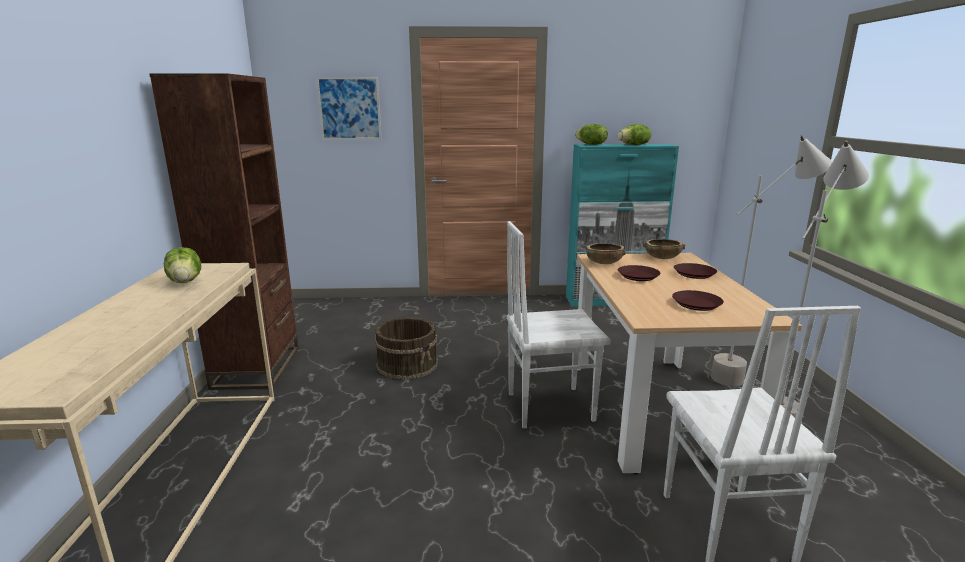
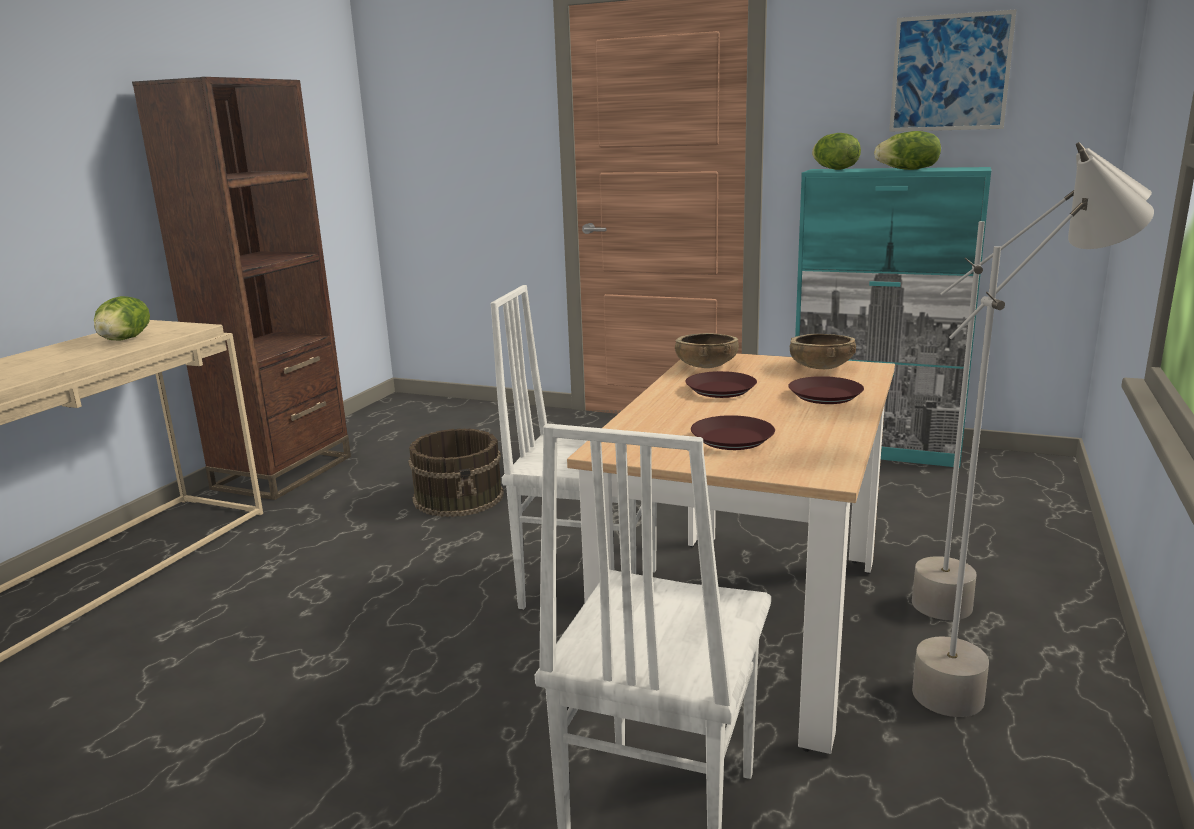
camera: 25 degrees right, 0 degrees up
picture [316,77,382,140] -> picture moved to [889,9,1017,132]

